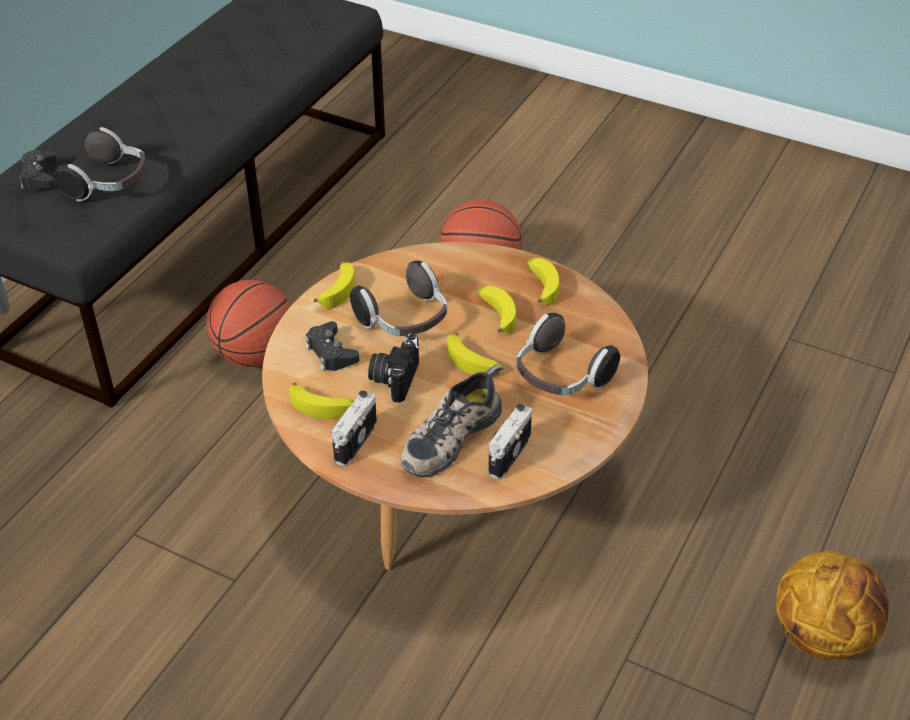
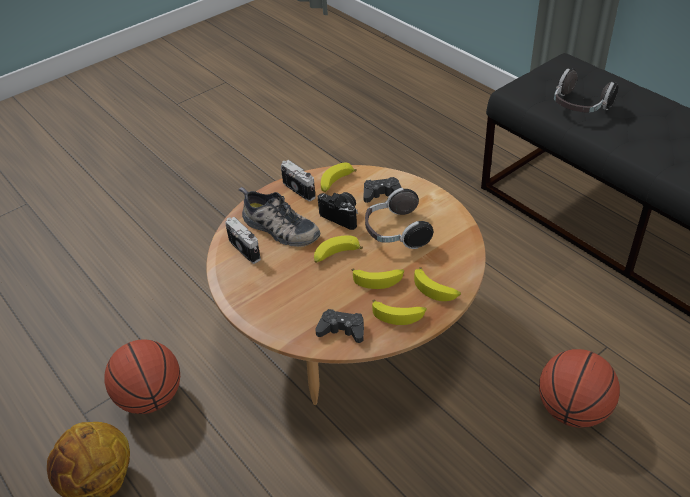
camera: 115 degrees right, 0 degrees up
black game controller [19,150,58,190] -> black game controller moved to [315,309,364,343]
basketball [206,280,291,367] -> basketball moved to [105,339,180,414]
banana [314,262,355,309] -> banana moved to [414,267,461,301]
shoe [400,365,502,478] -> shoe turned 150 degrees clockwise [238,187,320,247]
headphones [516,313,620,395] -> none

